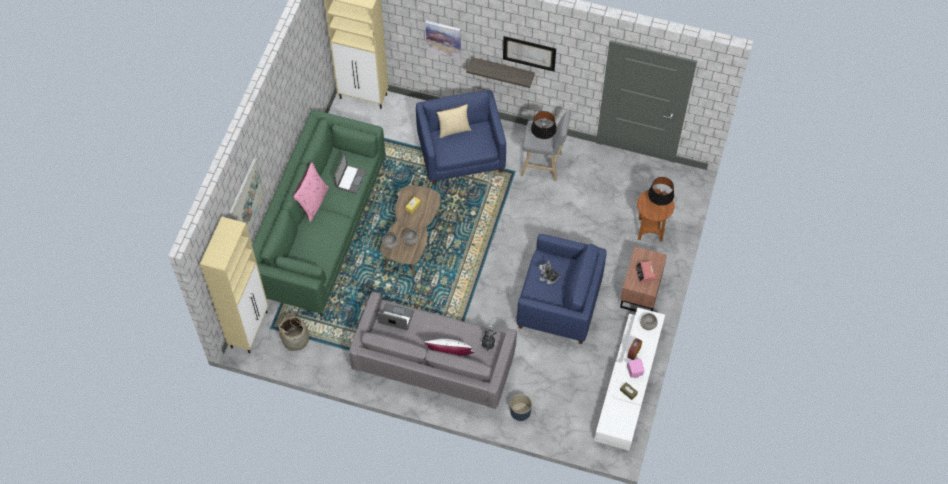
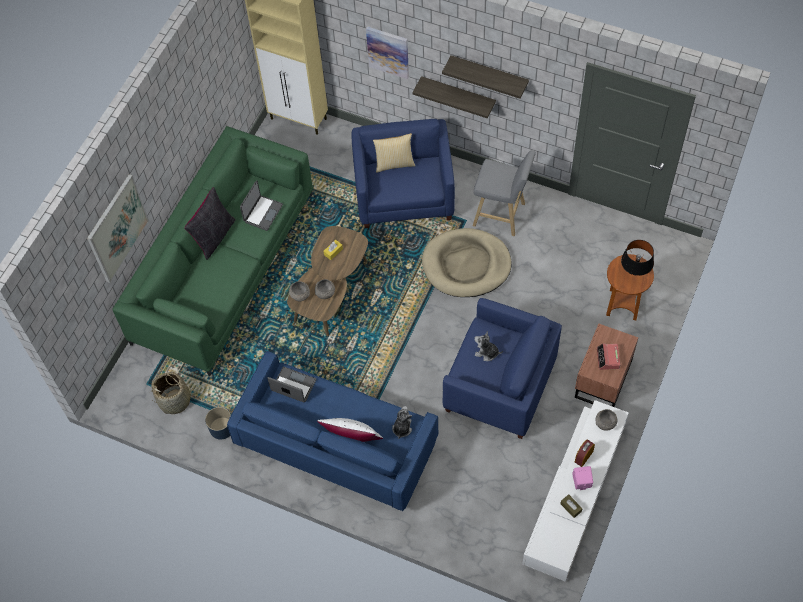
camera: 10 degrees right, 0 degrees up
beige cabinet [200,216,268,353] -> none
pink pillow [293,162,329,222] -> black pillow [184,187,235,260]
grey sofa [349,291,517,409] -> blue sofa [227,351,438,512]
picture [503,36,556,72] -> shelf [442,55,529,99]
blue planter [510,394,532,421] -> blue planter moved to [205,407,231,440]
black table lamp [531,111,557,139] -> none
none -> beige dog bed [422,228,511,297]

